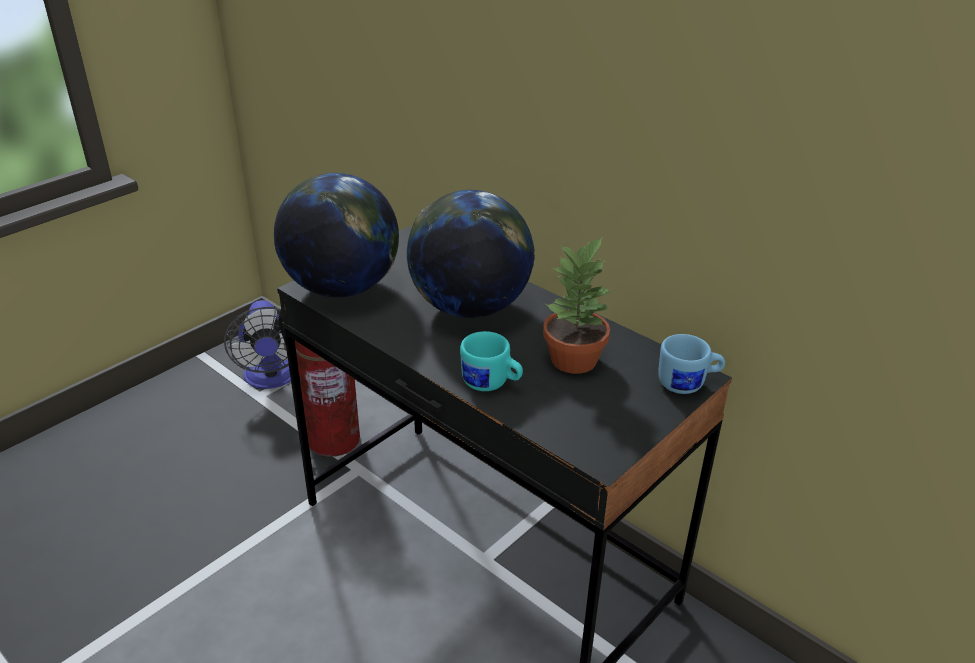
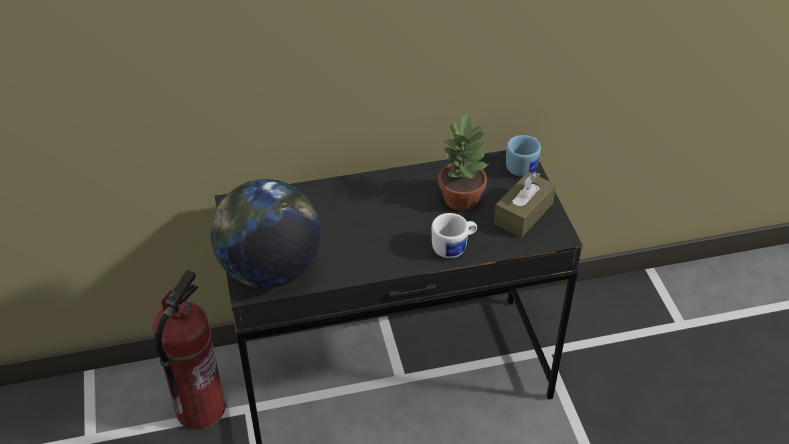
camera: 55 degrees left, 10 degrees up
fan [224,300,291,389] -> none
globe [407,190,535,318] -> none
turquoise mug [460,331,523,391] -> white mug [431,213,477,258]
none -> brown tissue box [494,172,556,238]

